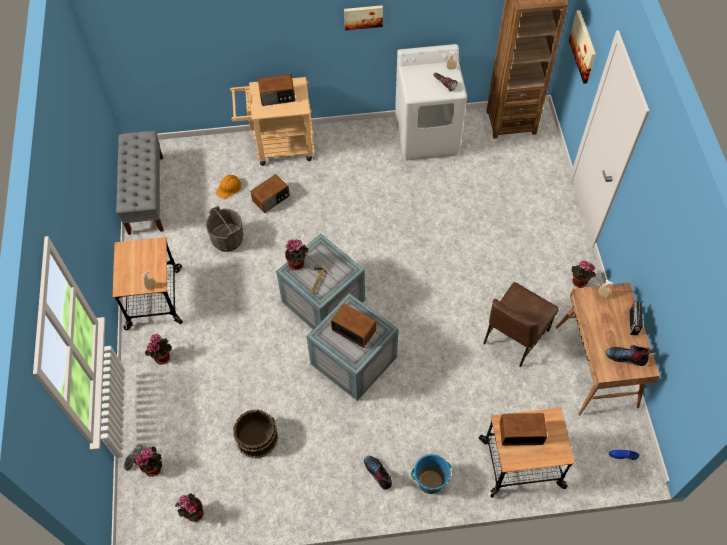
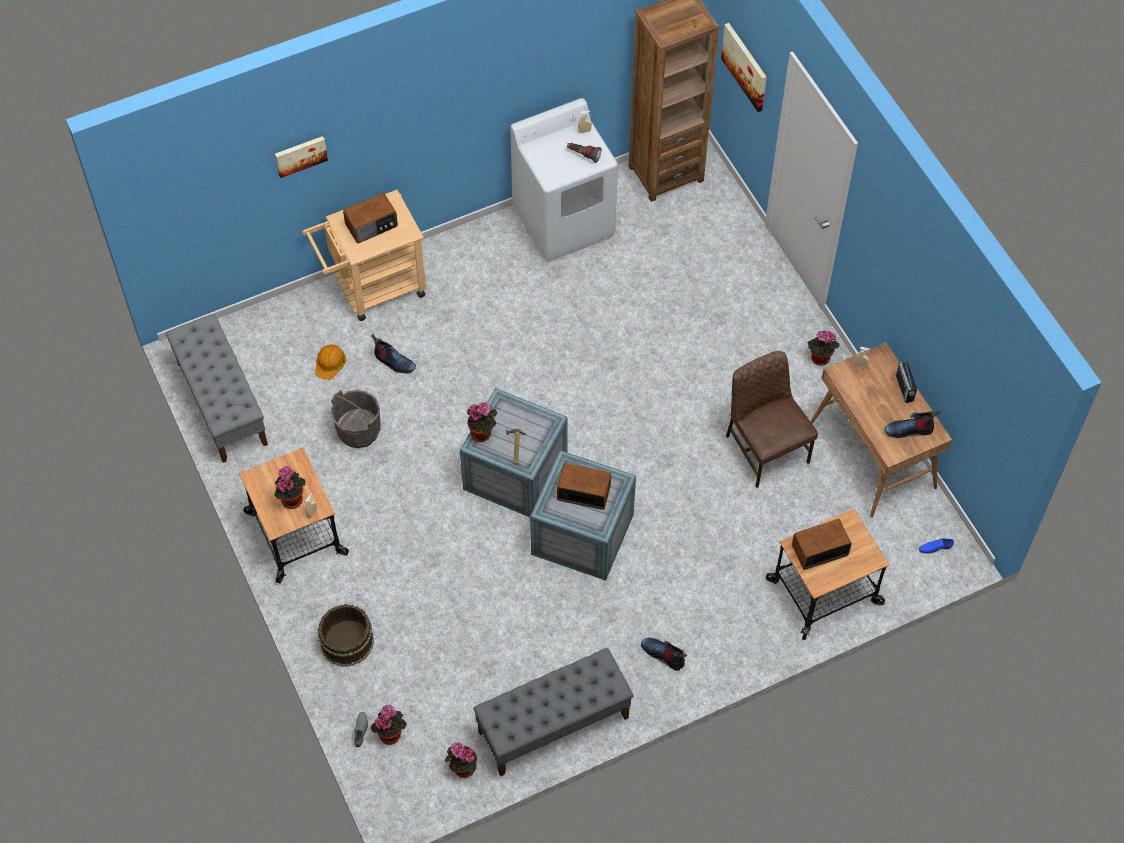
camera: 20 degrees left, 0 degrees up
potted plant [145,333,172,365] -> potted plant moved to [274,466,306,509]
brown bucket [233,410,278,458] -> brown bucket moved to [318,604,374,667]
radio [251,174,290,213] -> boot [371,334,416,374]
picture [344,5,383,30] -> picture moved to [275,136,328,178]
blue bucket [411,454,452,494] -> none
brown chair [483,282,559,367] -> brown chair turned 135 degrees clockwise [726,351,818,488]
none -> grey bench [473,648,633,777]

